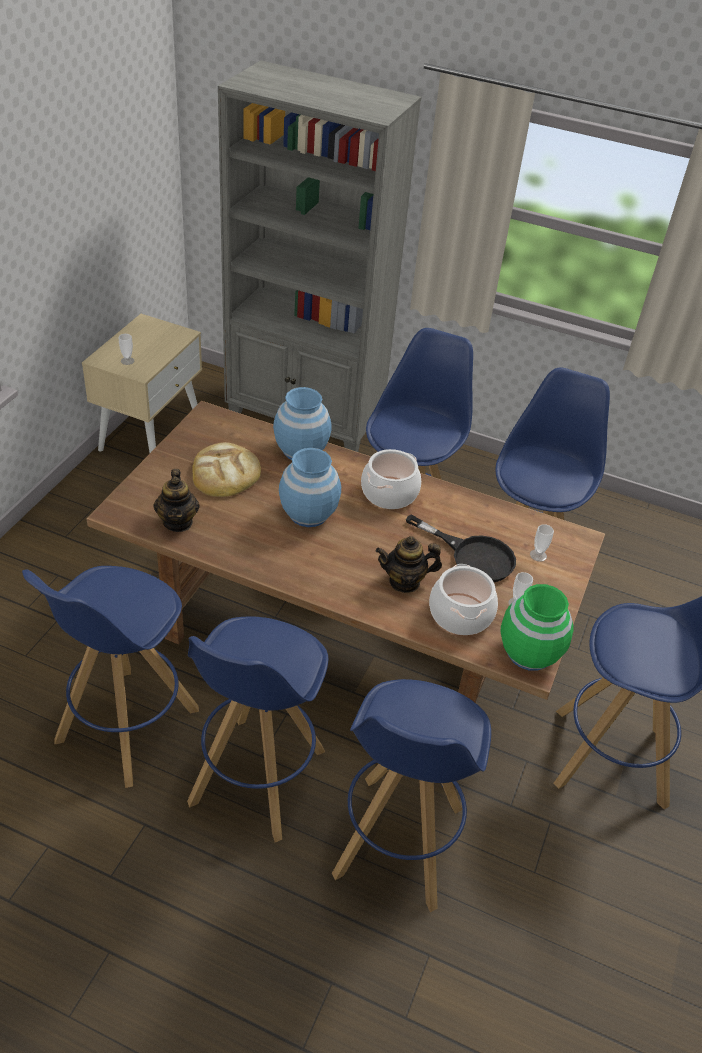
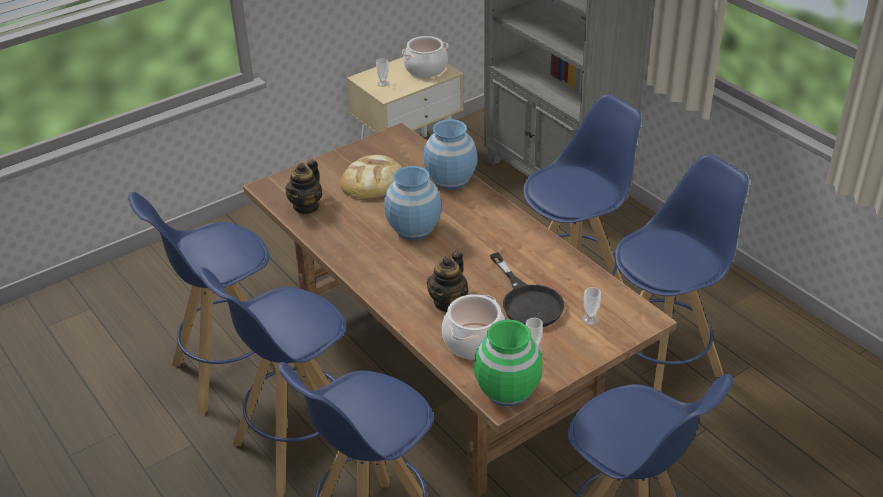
camera: 35 degrees right, 5 degrees down
cooking pot [361,449,421,509] -> cooking pot moved to [402,36,448,78]
teapot [376,536,442,593] -> teapot turned 90 degrees counterclockwise [427,251,469,312]

